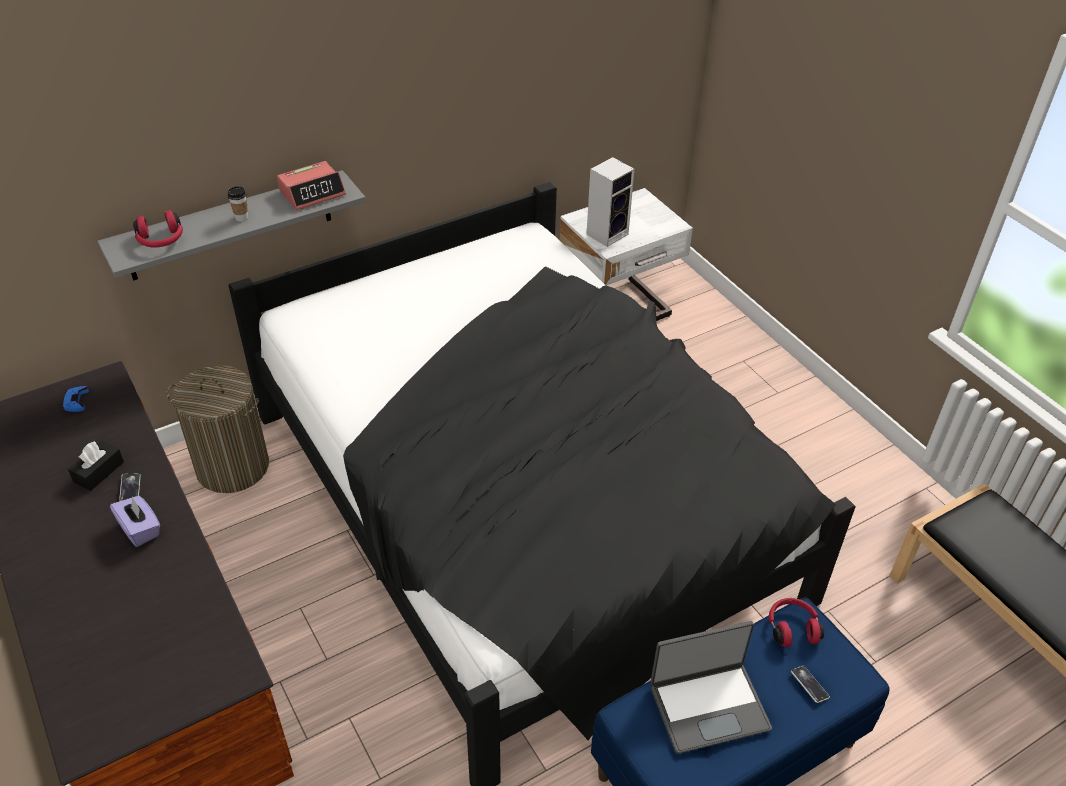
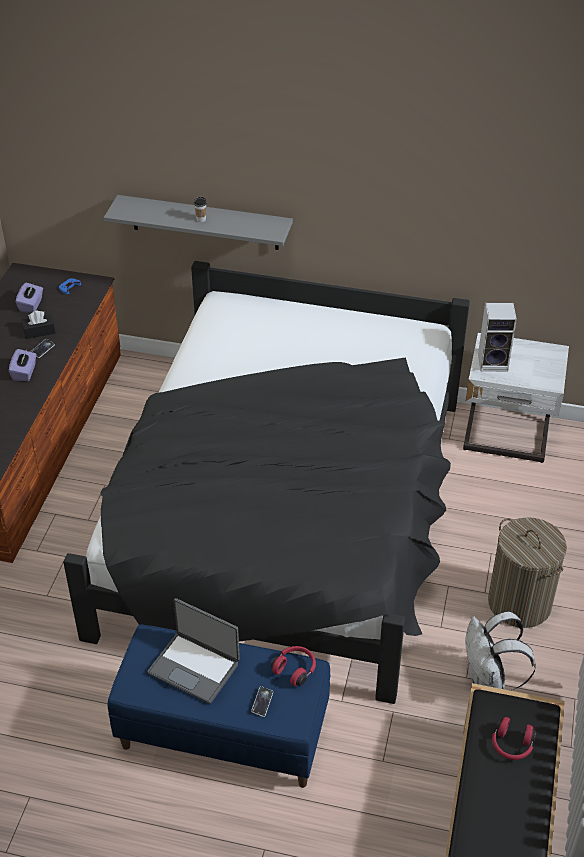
camera: 45 degrees right, 0 degrees up
red headphones [133,210,183,247] -> red headphones moved to [492,717,536,760]
laundry basket [166,365,269,493] -> laundry basket moved to [488,517,567,628]
alarm clock [277,161,346,210] -> none
none -> purple tissue box [16,283,43,313]
none -> white backpack [465,611,536,691]

